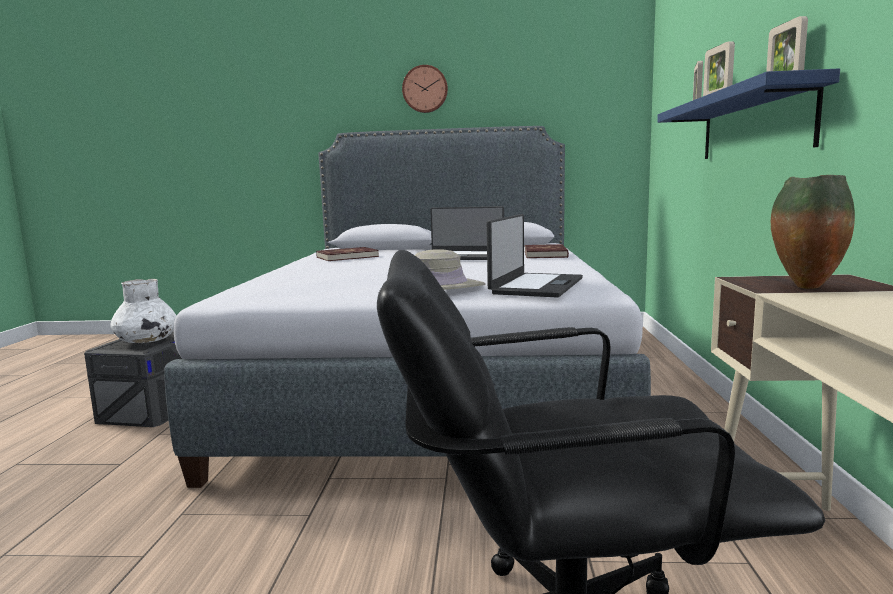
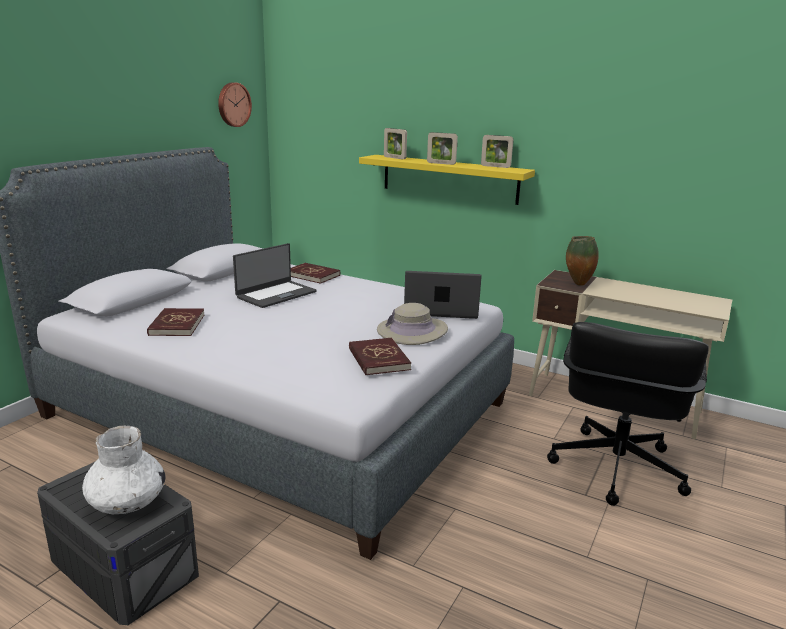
camera: 65 degrees left, 10 degrees up
wall clock [402,65,448,113] -> wall clock moved to [218,82,252,127]
laptop [487,214,583,298] -> laptop turned 45 degrees counterclockwise [404,271,482,319]
blue shelf [657,69,840,159] -> yellow shelf [359,155,535,205]
none -> red book [349,338,411,375]

